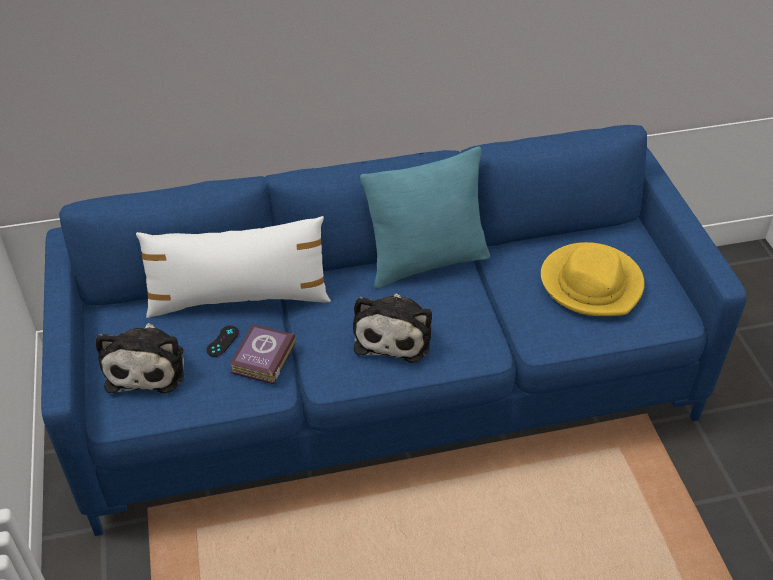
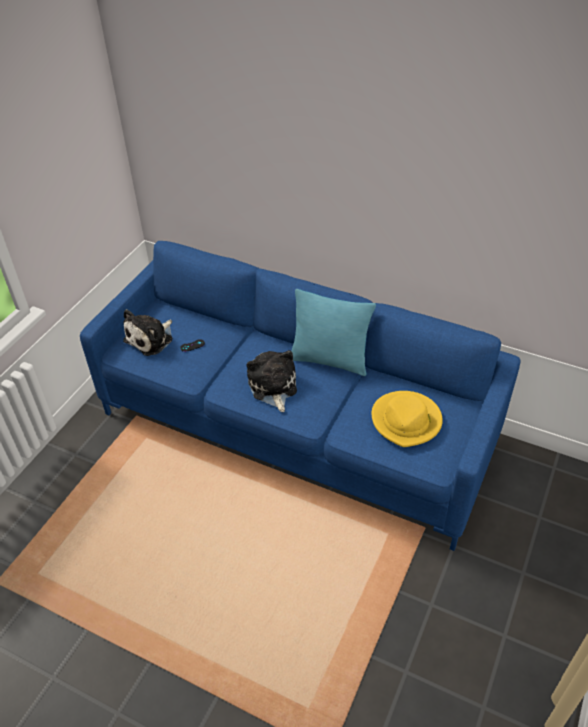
camera: 40 degrees right, 0 degrees up
white pillow [136,216,331,318] -> none
book [230,324,296,384] -> none
plush toy [353,294,432,363] -> plush toy turned 120 degrees clockwise [246,350,297,412]

